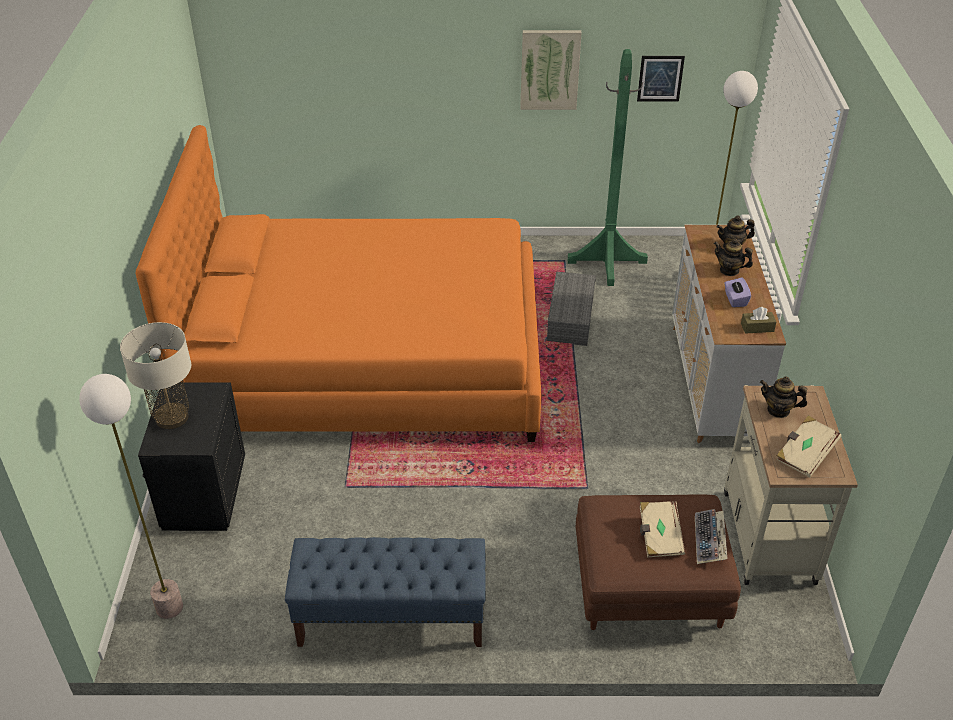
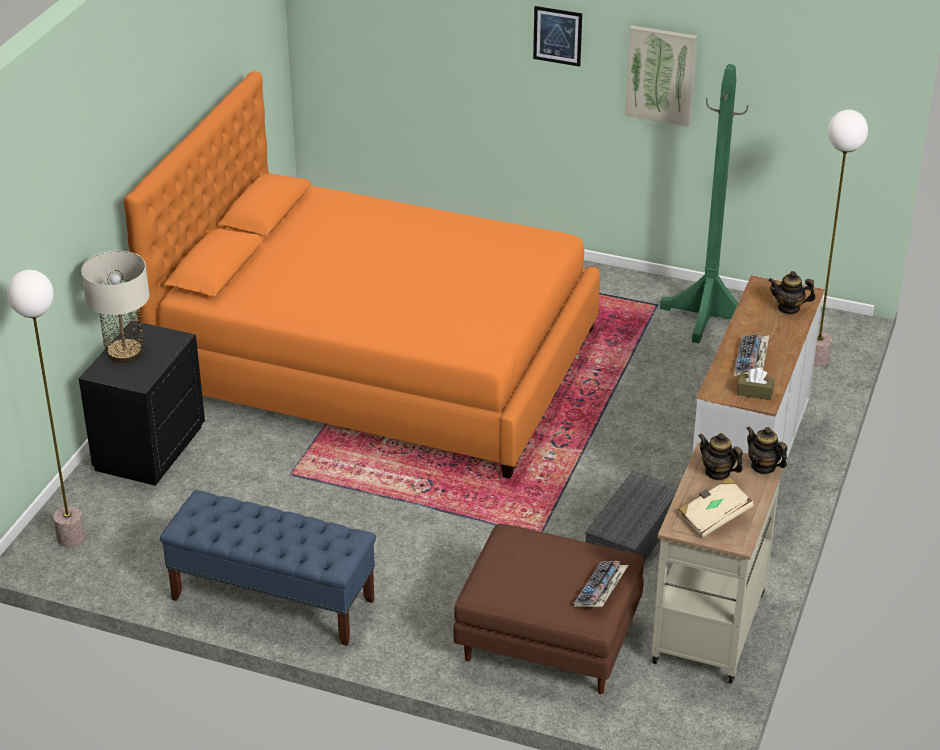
camera: 20 degrees right, 5 degrees down
grey storage box [547,272,596,346] -> grey storage box moved to [585,471,679,562]
picture [637,56,685,102] -> picture moved to [533,6,582,67]
beige book [640,501,685,557] -> none
teapot [714,238,753,276] -> teapot moved to [747,426,787,474]
purple tissue box [724,278,751,307] -> keyboard [734,333,770,376]

